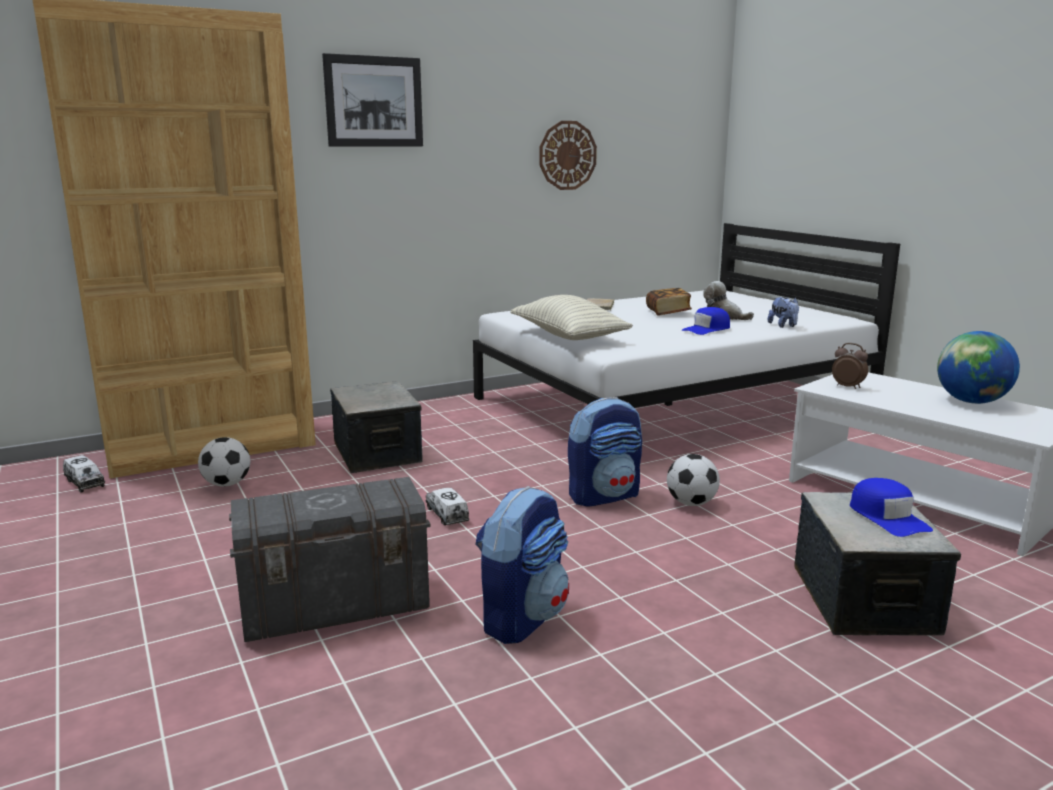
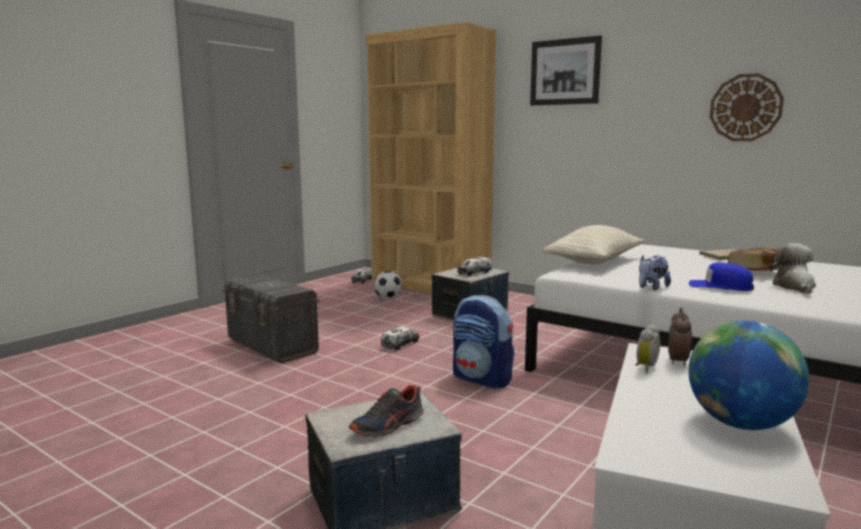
camera: 65 degrees right, 5 degrees down
backpack [475,486,569,644] -> none
football [667,454,720,506] -> none
plush toy [768,297,799,328] -> plush toy moved to [639,255,671,290]
blue cap [850,478,933,537] -> shoe [349,385,424,438]
none -> toy truck [457,257,492,276]
none -> alarm clock [635,324,660,373]

